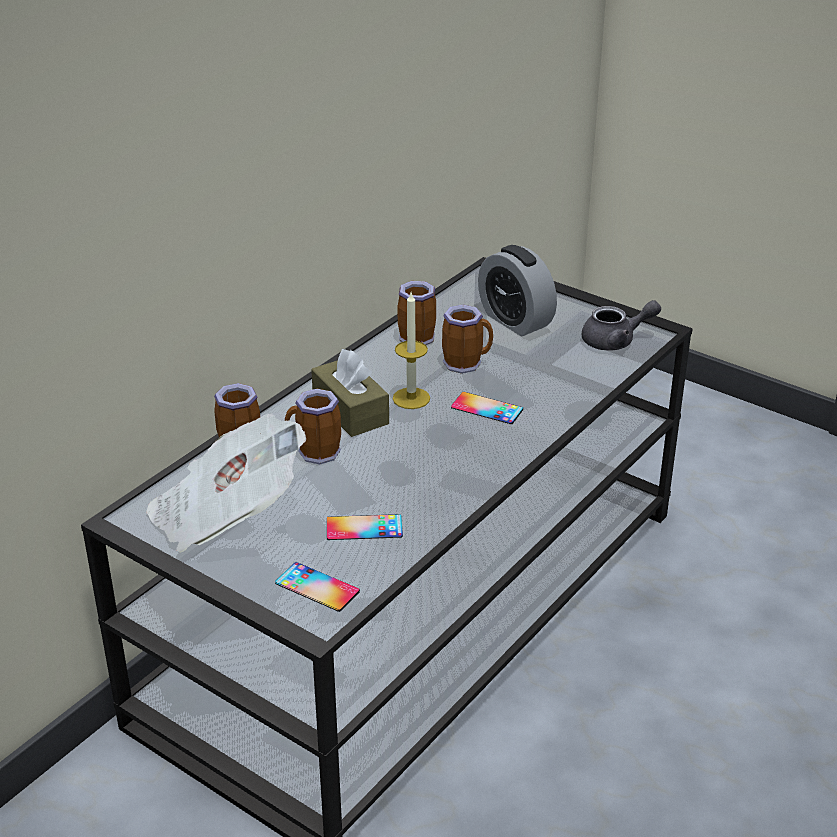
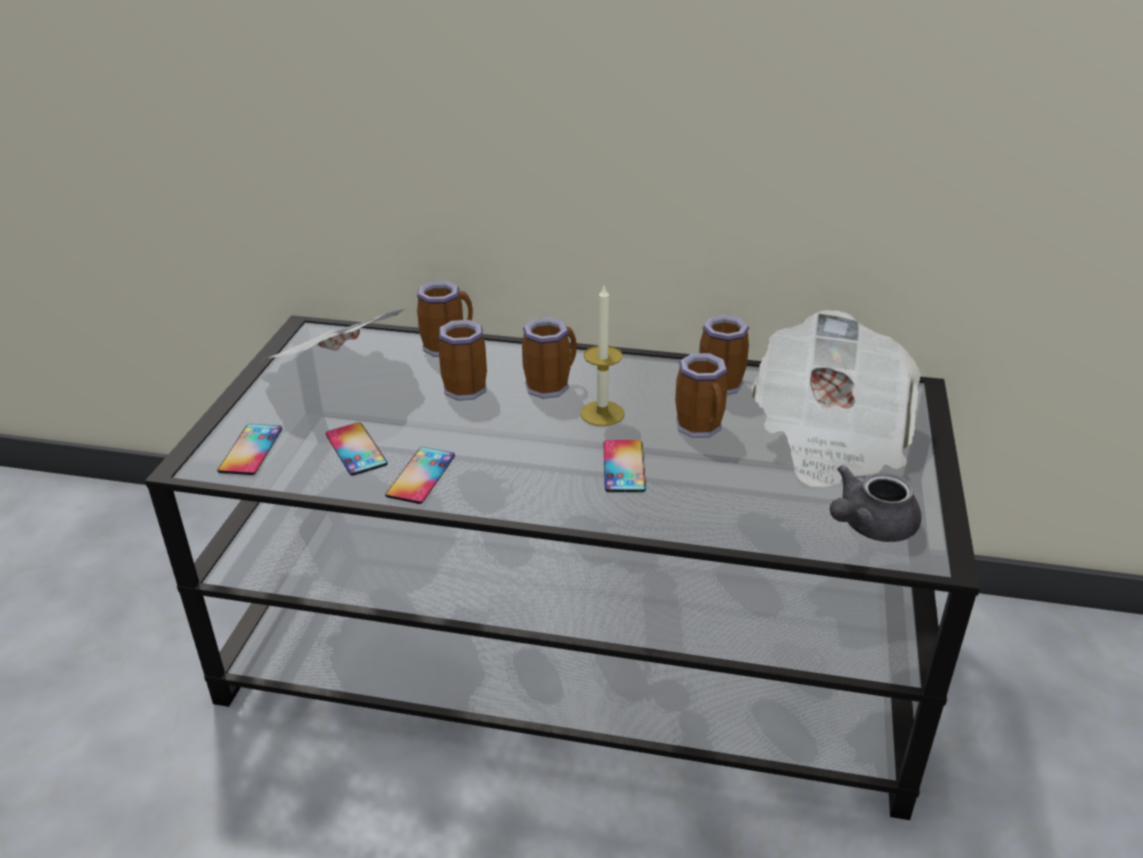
camera: 65 degrees right, 0 degrees up
brown tissue box [311,349,389,437] -> mug [522,318,577,399]
alarm clock [478,245,557,336] -> newspaper [752,310,921,487]
grey teapot [582,300,661,351] -> grey teapot turned 90 degrees clockwise [830,465,921,542]
none -> phone [385,447,455,504]

